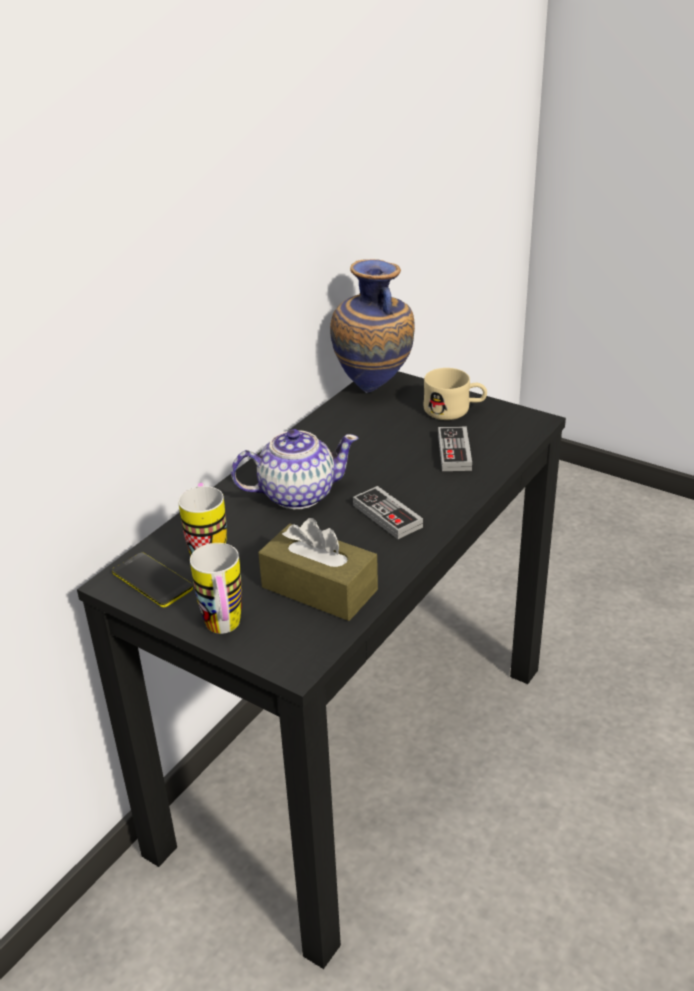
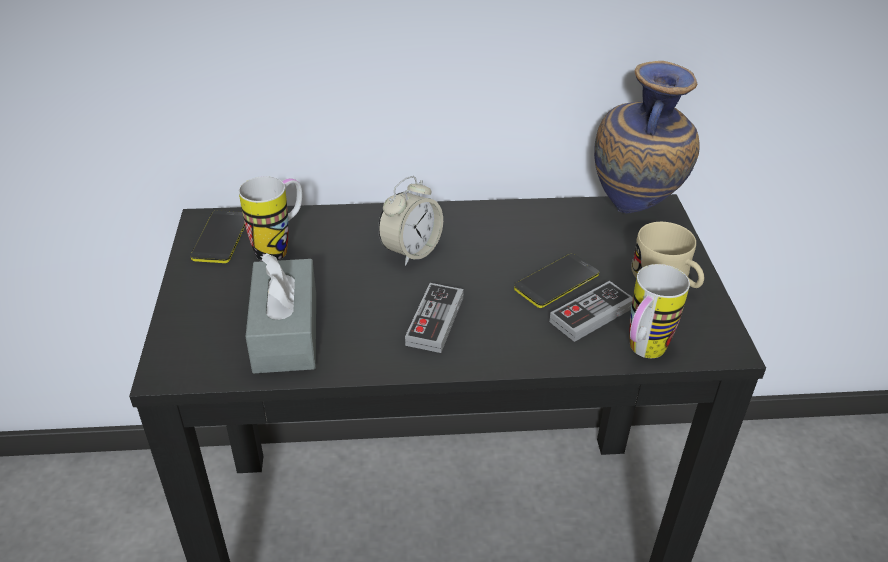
camera: 50 degrees right, 5 degrees up
mug [190,543,242,634] -> mug moved to [629,264,690,358]
teapot [231,429,358,509] -> alarm clock [378,176,443,266]
brown tissue box [258,518,378,621] -> grey tissue box [246,253,316,374]
none -> phone [514,253,599,308]

